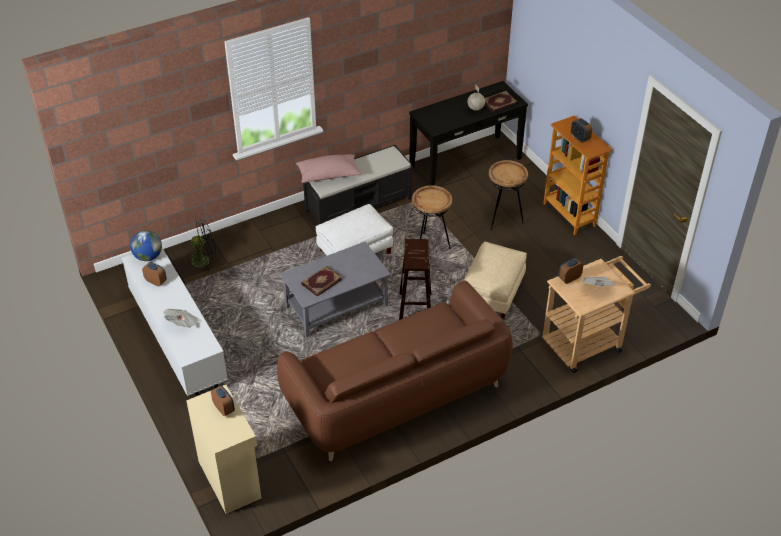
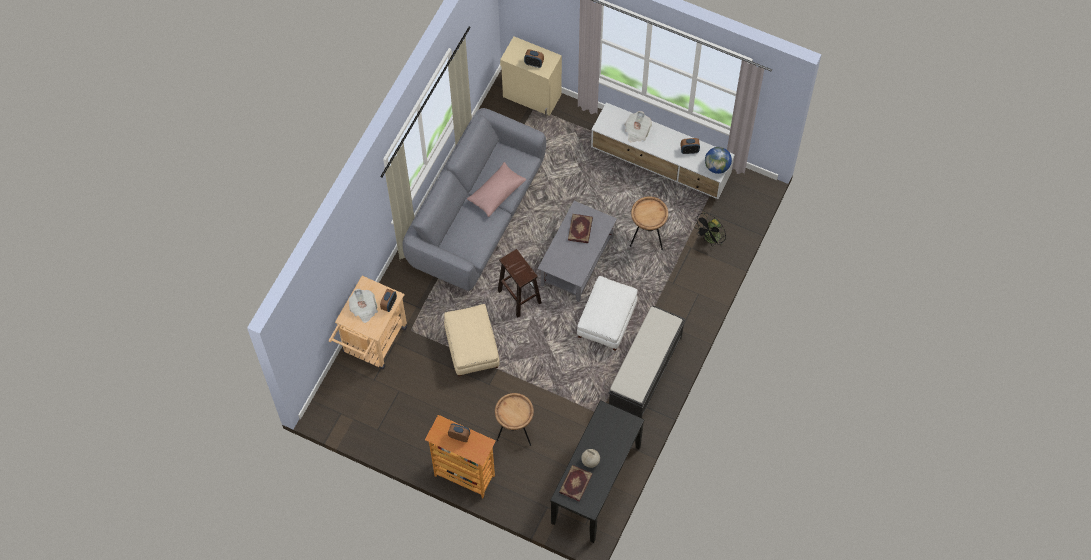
camera: 145 degrees right, 20 degrees up
brown sofa [277,280,513,461] -> grey sofa [403,108,546,291]
pink pillow [296,154,361,183] -> pink pillow moved to [467,162,527,217]
brown side table [412,185,452,249] -> brown side table moved to [630,196,668,250]

